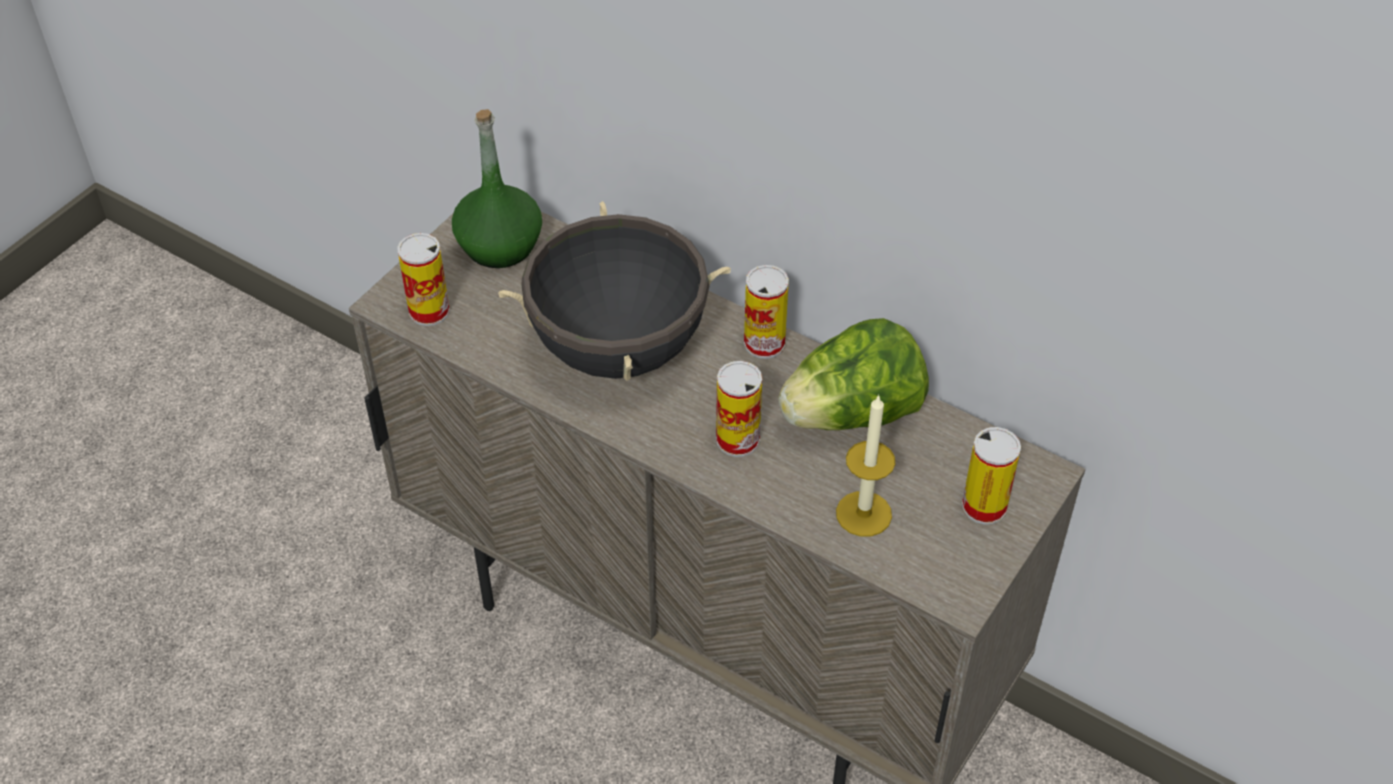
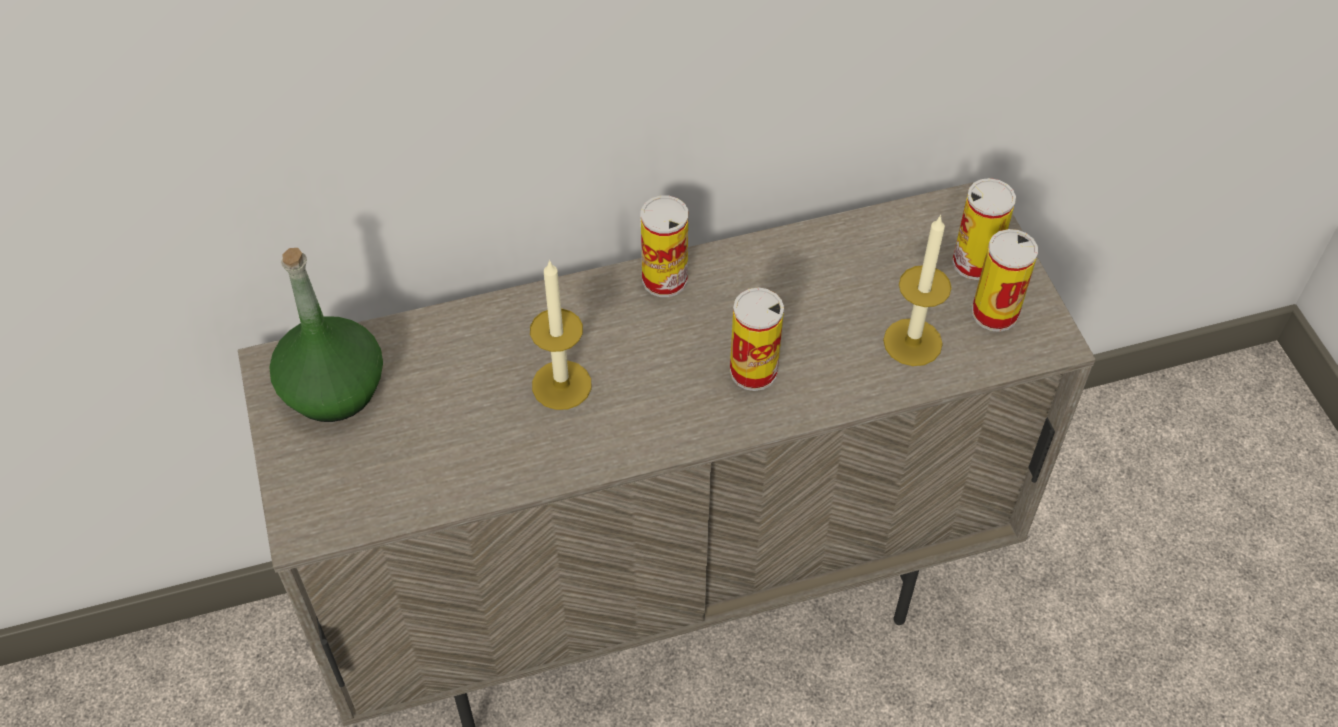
camera: 50 degrees left, 5 degrees up
can [397,233,450,326] -> can moved to [972,229,1038,332]
black cooking pot [498,201,731,381] -> candle [530,260,591,410]
lettuce [778,318,929,430] -> none

